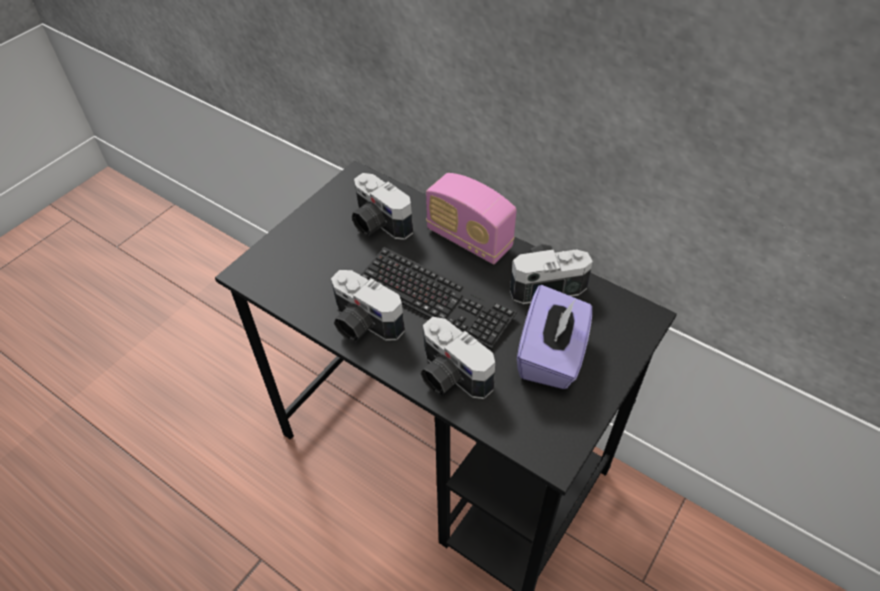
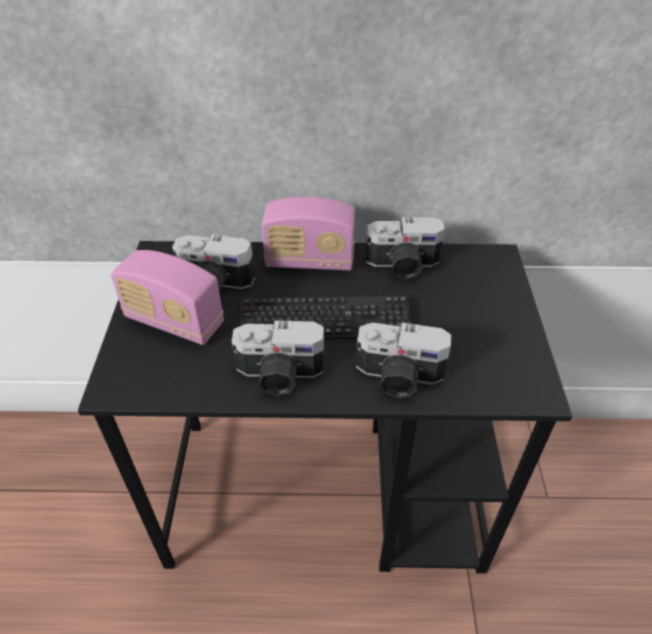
camera: 35 degrees left, 5 degrees down
camera [510,244,593,304] -> camera turned 135 degrees counterclockwise [365,217,445,279]
purple tissue box [517,285,592,389] -> none
none -> radio [111,250,224,345]

